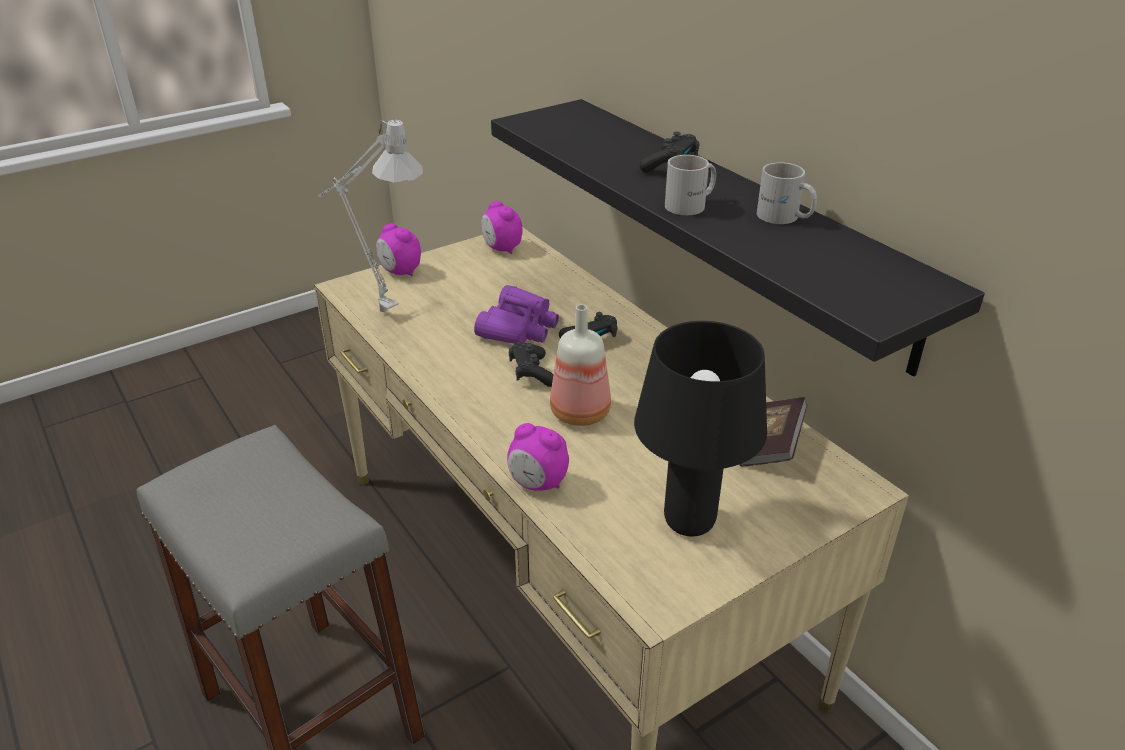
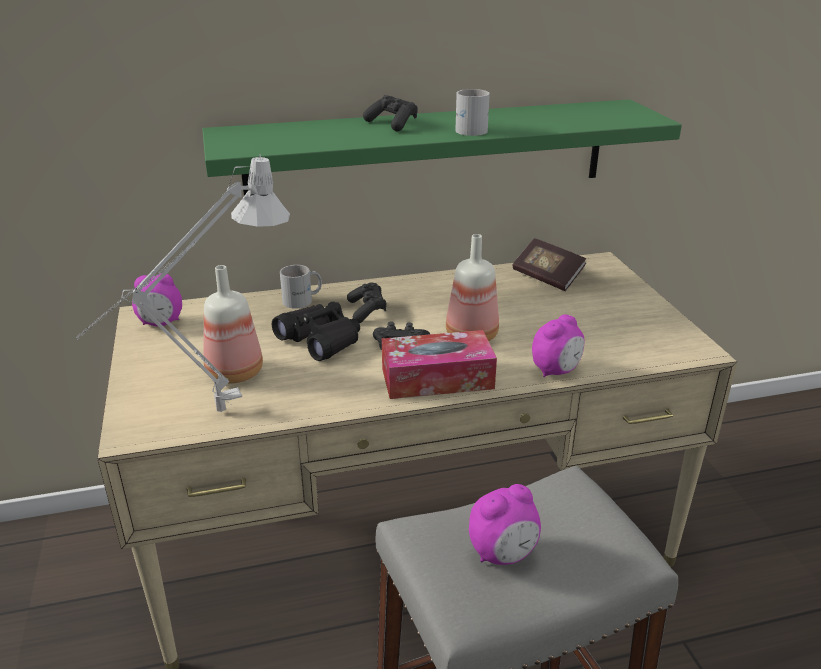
camera: 70 degrees left, 5 degrees down
alarm clock [376,223,421,276] -> alarm clock moved to [469,484,541,565]
purple binoculars [474,285,559,344] -> black binoculars [272,301,360,361]
black shelf [491,99,985,377] -> green shelf [202,99,682,196]
black table lamp [634,321,767,536] -> none
white mug [757,162,817,224] -> white mug moved to [280,265,322,309]
none -> bottle [203,265,263,384]
none -> tissue box [382,330,497,399]

